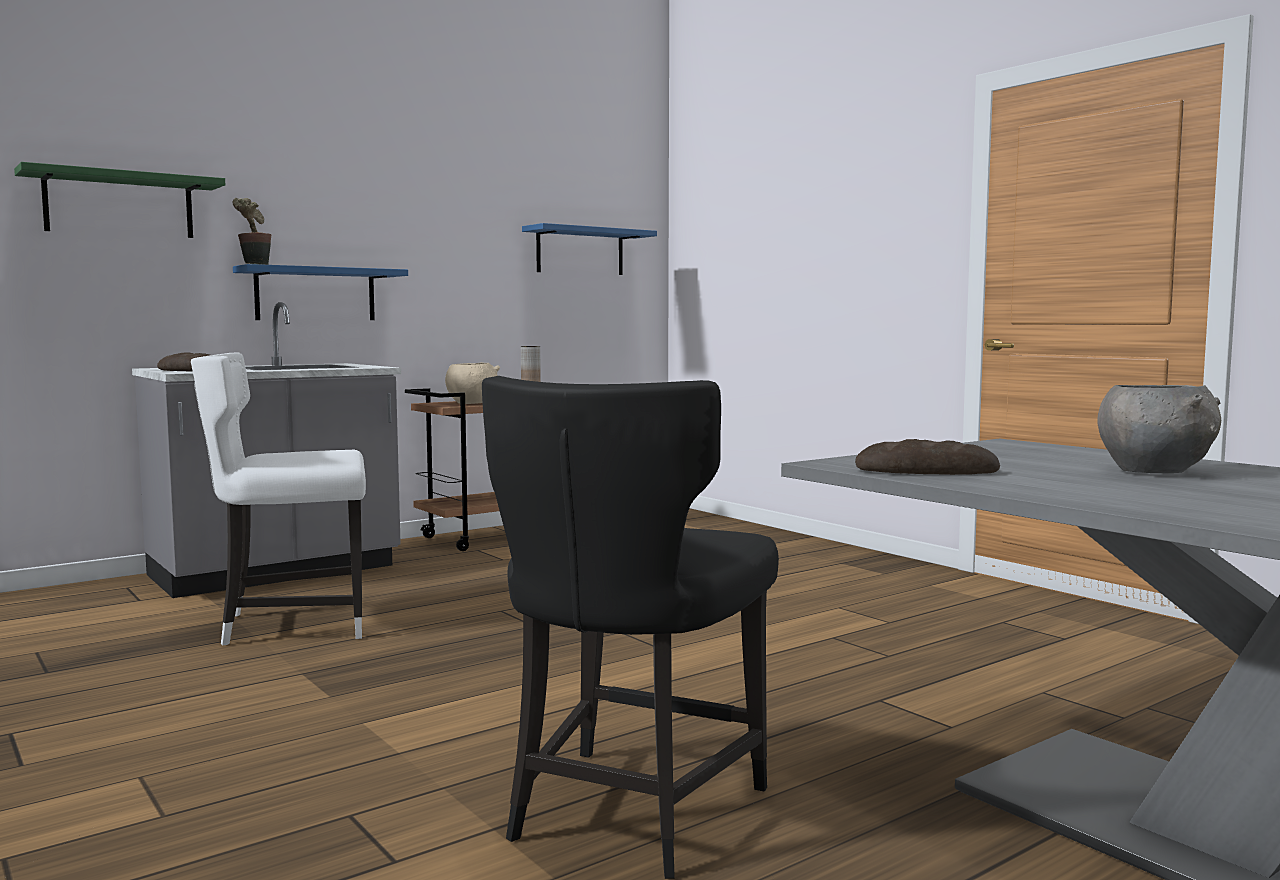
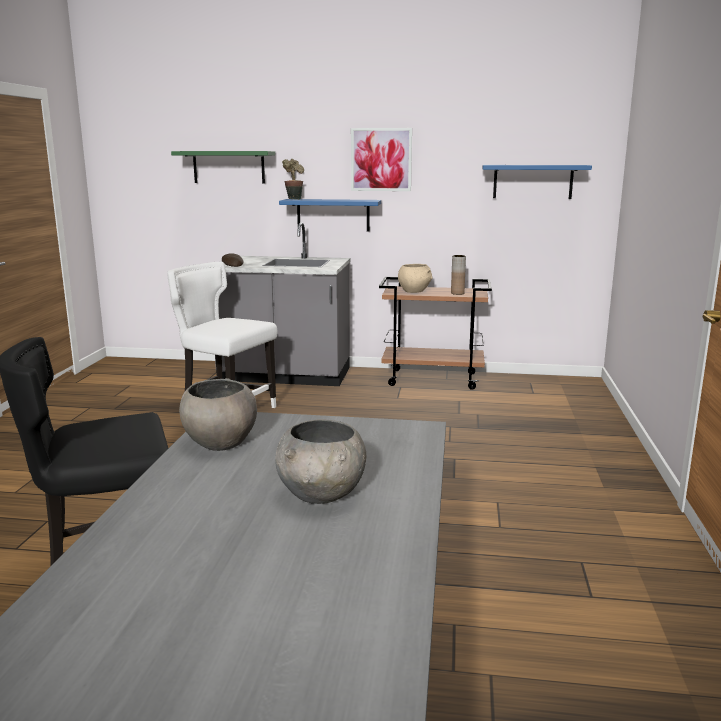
camera: 45 degrees right, 10 degrees up
bread [855,439,1000,475] -> grey bowl [179,378,257,451]
none -> picture [351,128,412,191]

